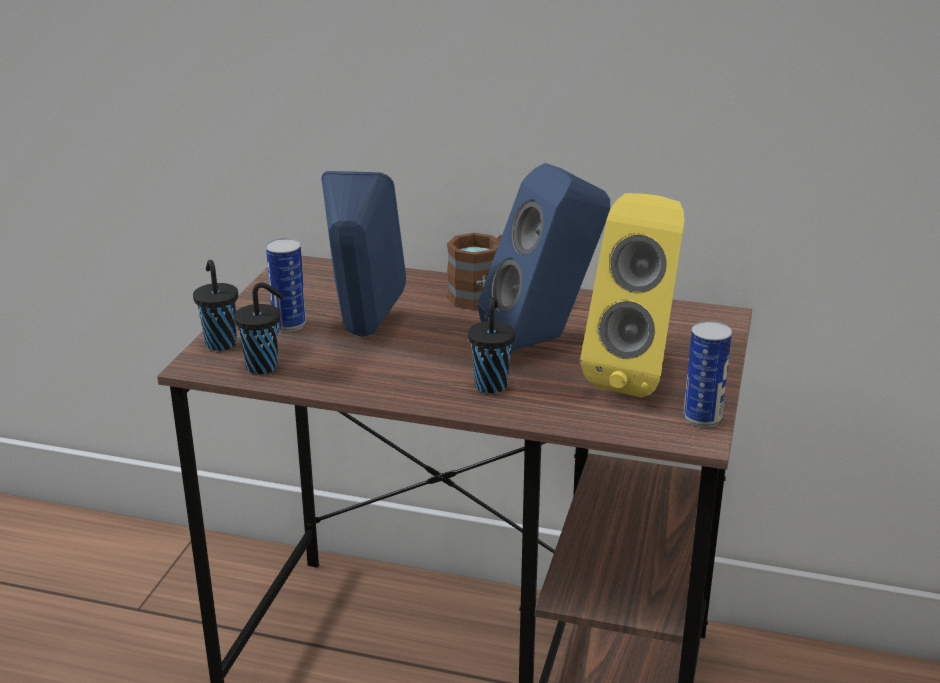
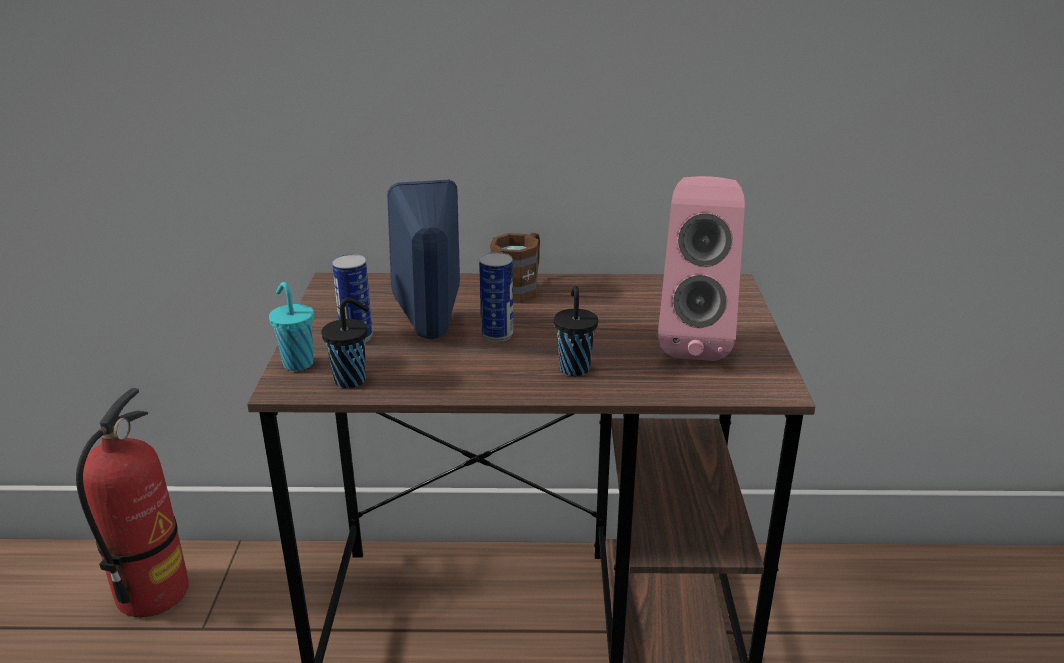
camera: 15 degrees left, 0 degrees up
black cup [193,260,238,351] -> turquoise cup [269,282,314,371]
blue speaker [478,163,610,351] -> none
yellow speaker [580,193,684,397] -> pink speaker [658,176,745,361]
can [683,321,732,427] -> can moved to [479,252,513,342]
none -> fire extinguisher [76,388,189,617]

